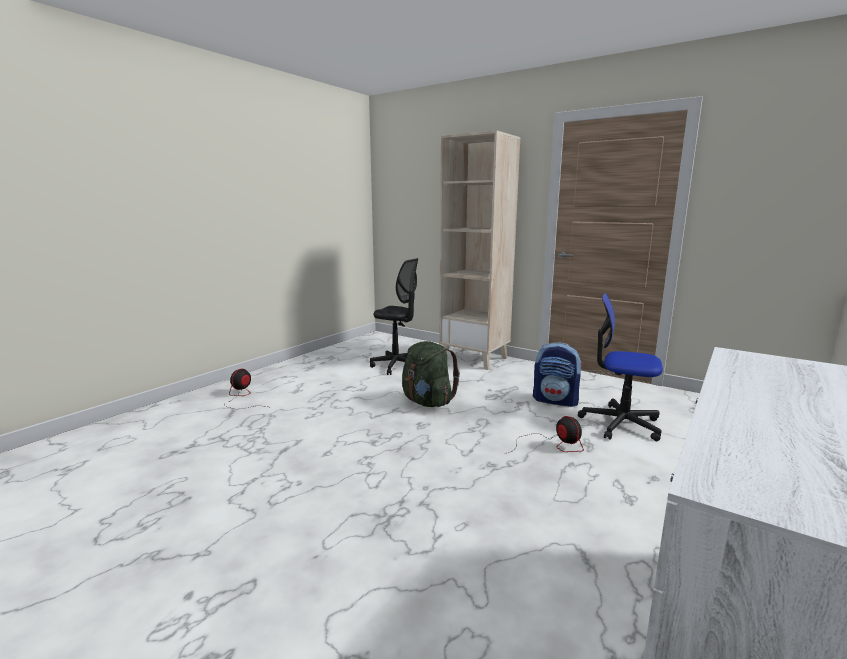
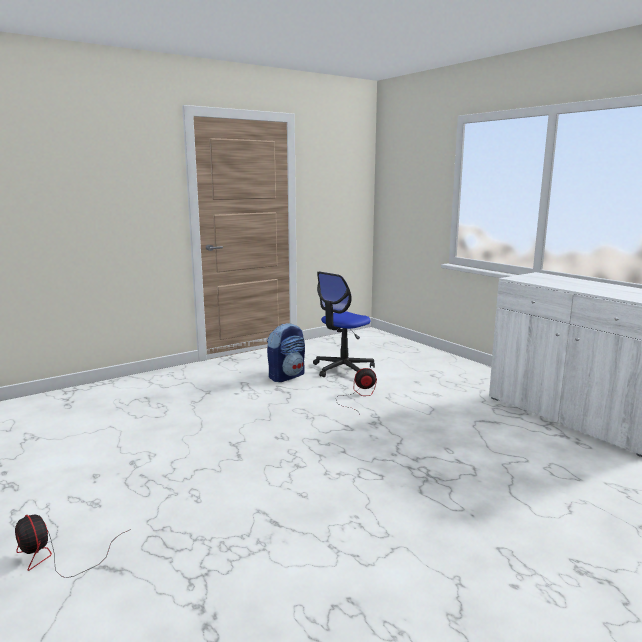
camera: 70 degrees left, 0 degrees up
black office chair [370,258,418,375] -> none
green backpack [402,341,460,407] -> none
beige bookcase [439,130,520,370] -> none

